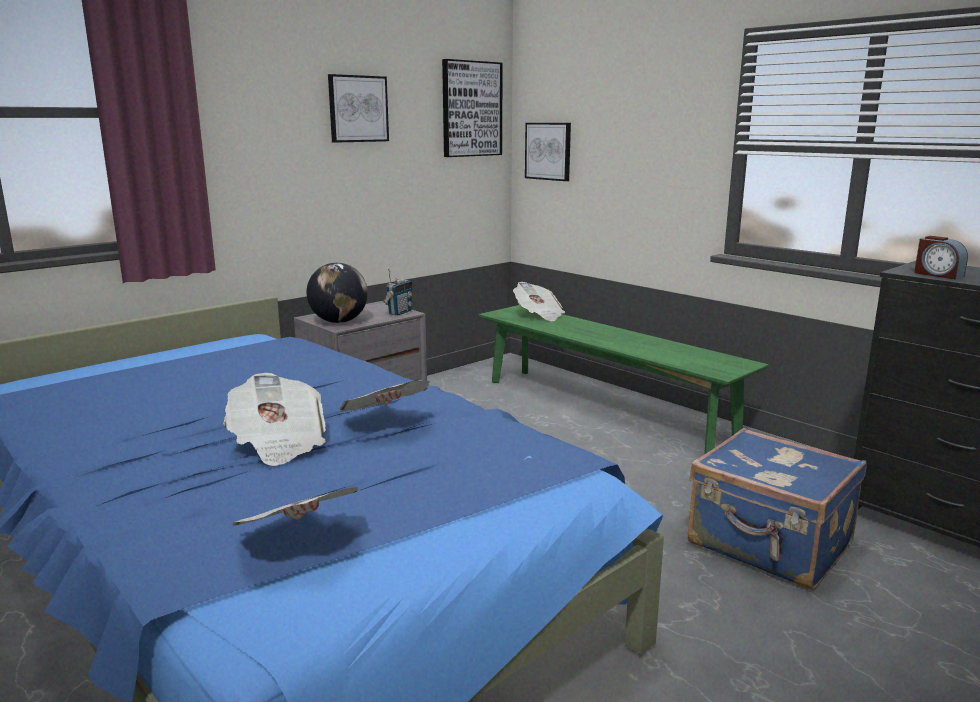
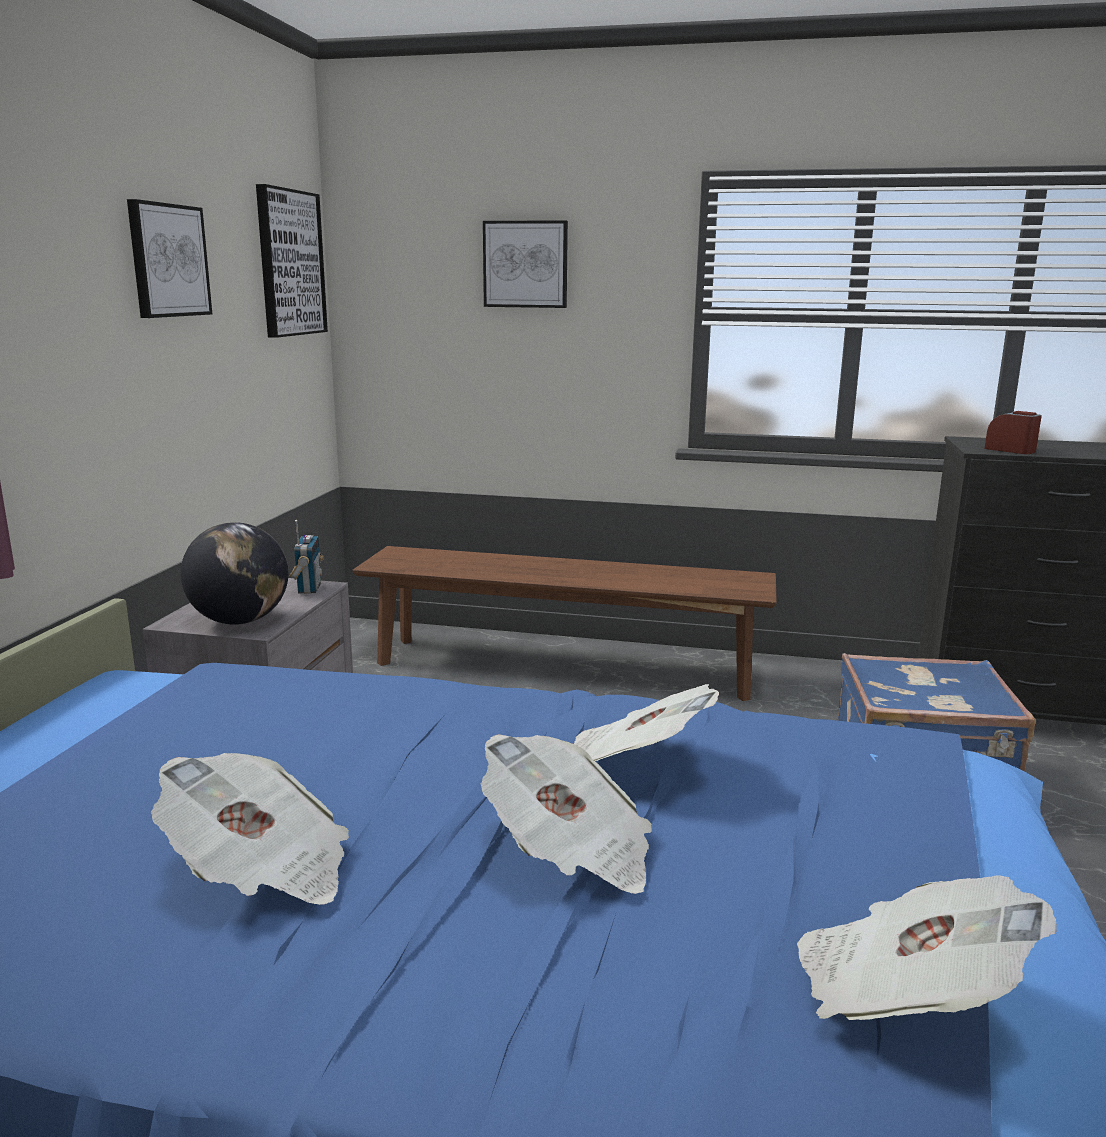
camera: 35 degrees left, 0 degrees up
green bench [478,305,769,454] -> brown bench [352,546,777,701]
newspaper [513,282,565,321] -> newspaper moved to [151,753,349,905]
picture [525,123,571,181] -> picture moved to [483,220,568,308]
alarm clock [914,236,968,279] -> alarm clock turned 150 degrees counterclockwise [985,411,1042,454]

